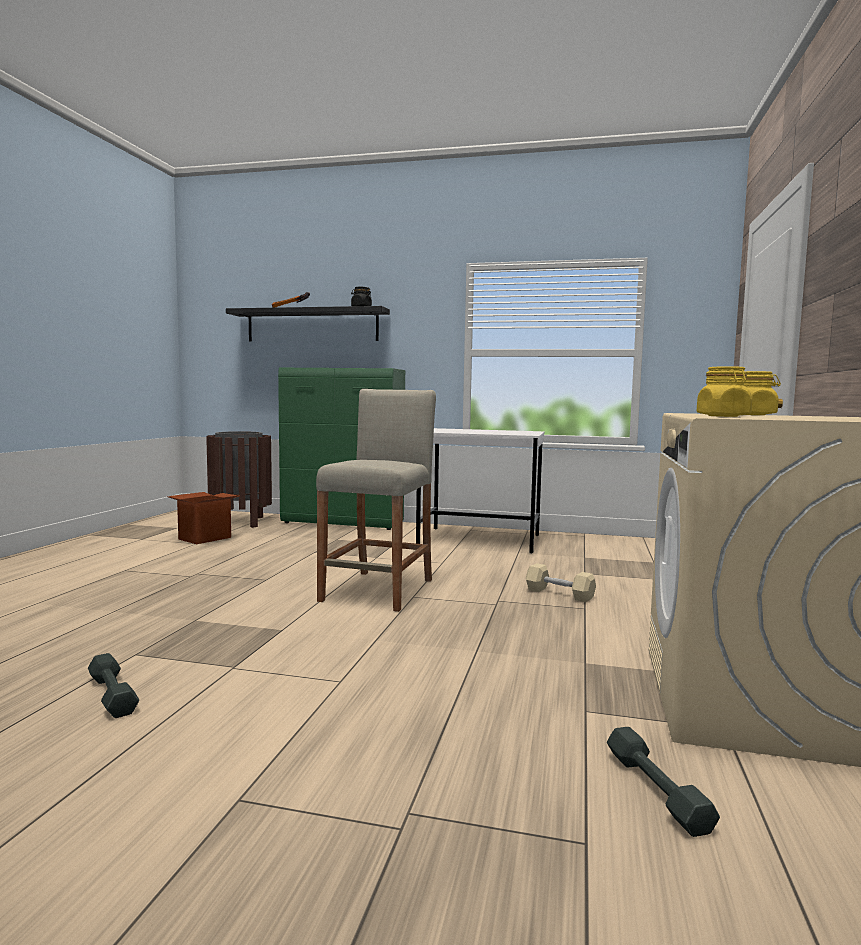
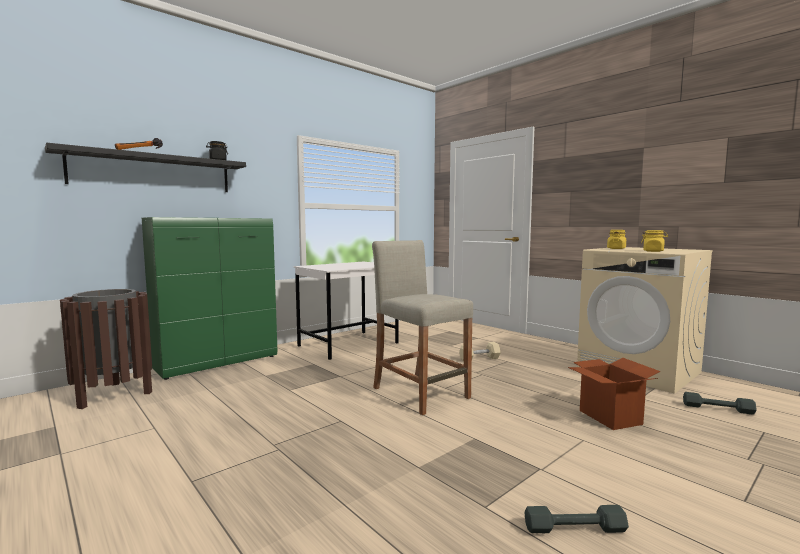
camera: 55 degrees left, 0 degrees up
cardboard box [169,492,239,544] -> cardboard box moved to [568,358,660,430]

